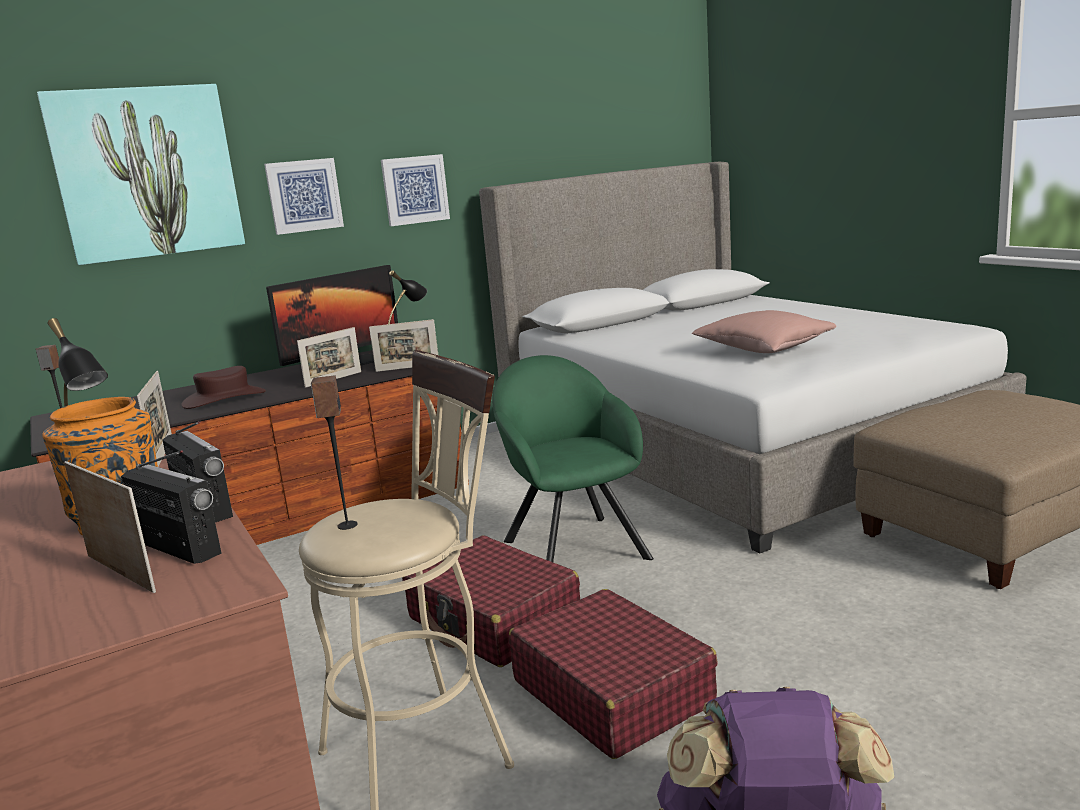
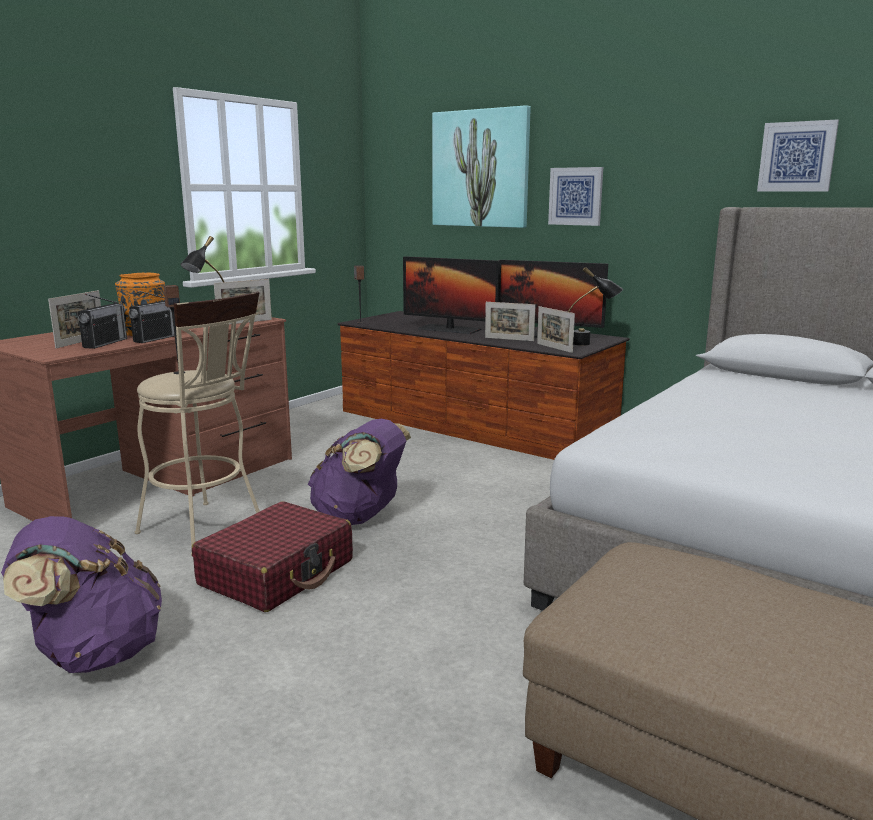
camera: 65 degrees right, 0 degrees up
brown hat [182,366,266,409] -> monitor [403,256,500,334]
picture [381,154,450,226] -> picture moved to [757,119,839,192]
red suitcase [402,536,580,667] -> purple backpack [308,419,411,525]
green armchair [492,355,653,562] -> none
pink pillow [692,310,836,353] -> none

